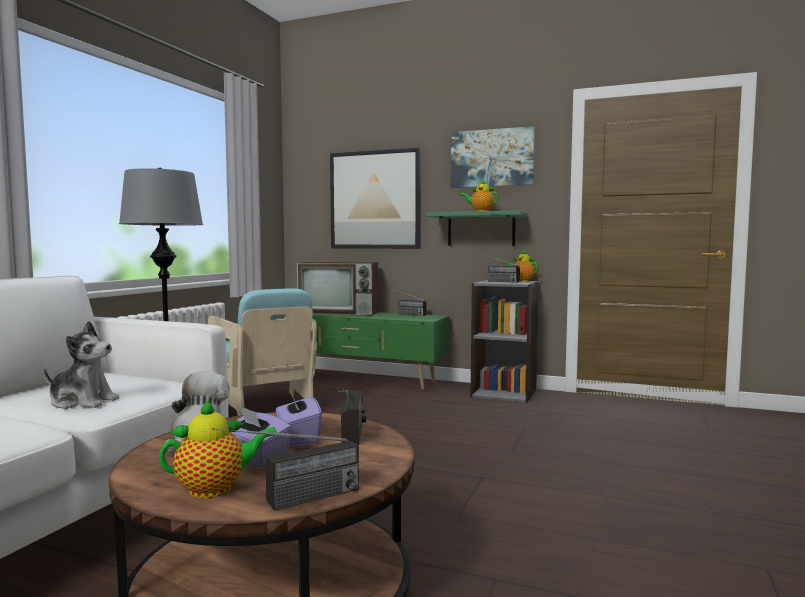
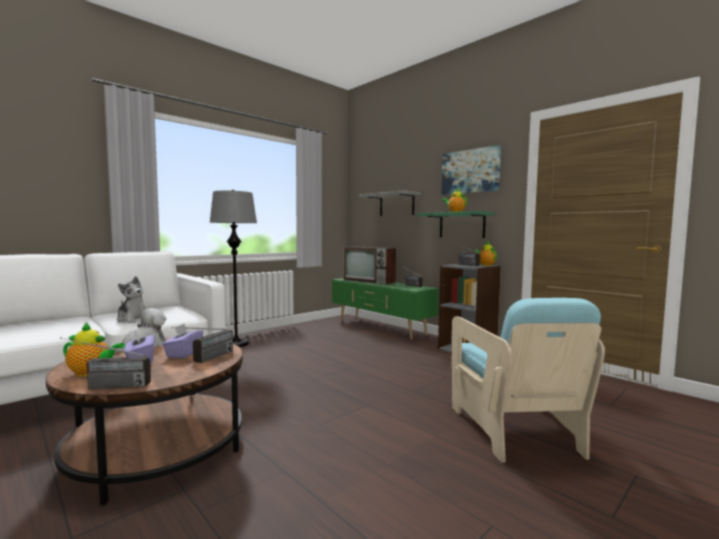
camera: 25 degrees right, 0 degrees up
turquoise armchair [208,288,317,416] -> turquoise armchair moved to [452,298,605,463]
picture [330,148,421,249] -> grey shelf [359,190,421,216]

